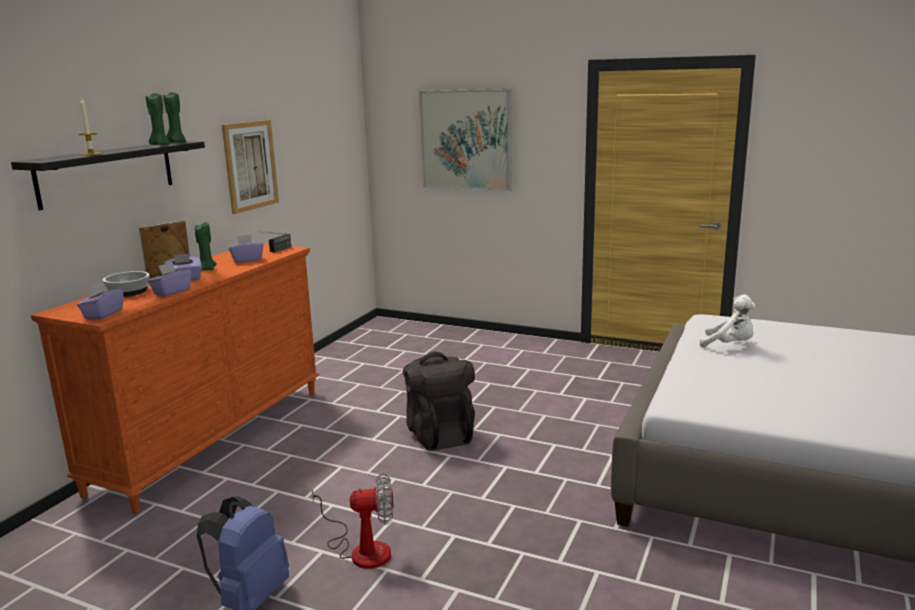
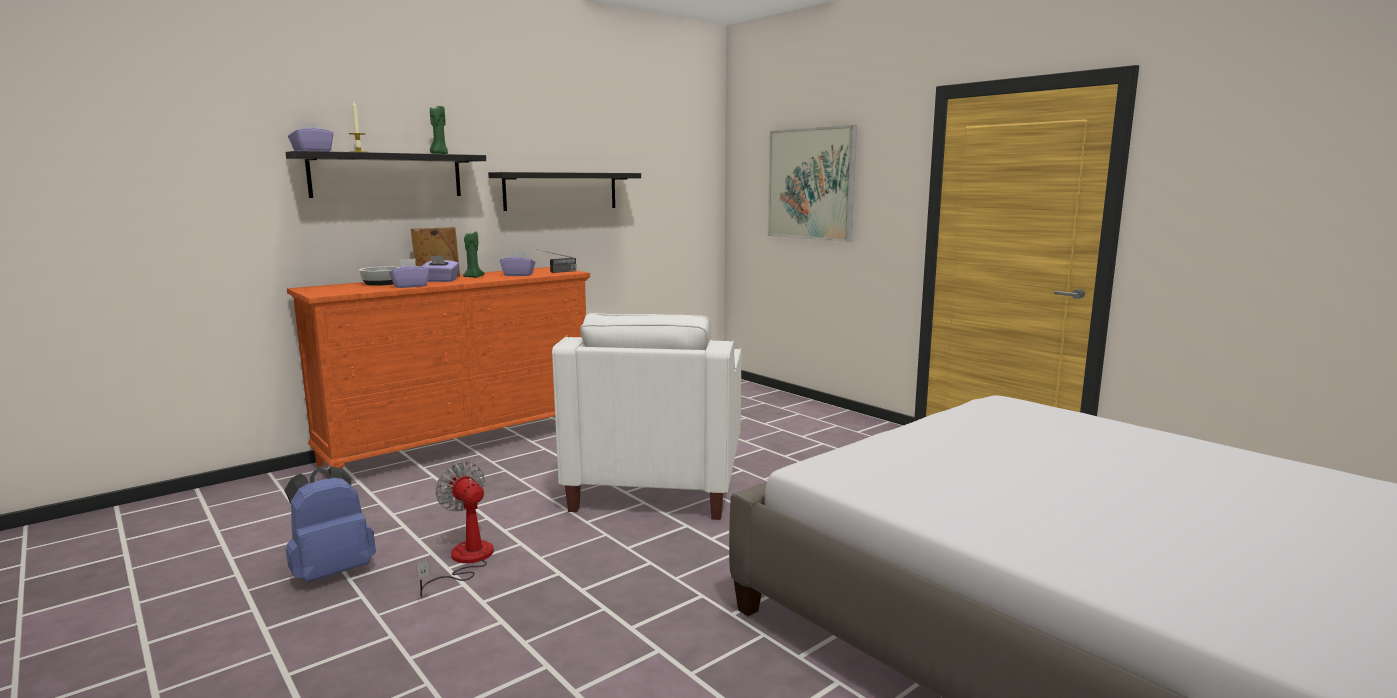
camera: 25 degrees right, 5 degrees down
purple tissue box [77,282,124,319] -> purple tissue box moved to [288,122,334,151]
green candle [163,92,186,142] -> none
picture [222,120,279,214] -> black shelf [488,172,641,211]
fan [312,473,394,569] -> fan turned 150 degrees counterclockwise [416,461,494,597]
black backpack [403,352,475,451] -> white armchair [552,313,742,520]
white plush toy [700,294,756,348] -> none

